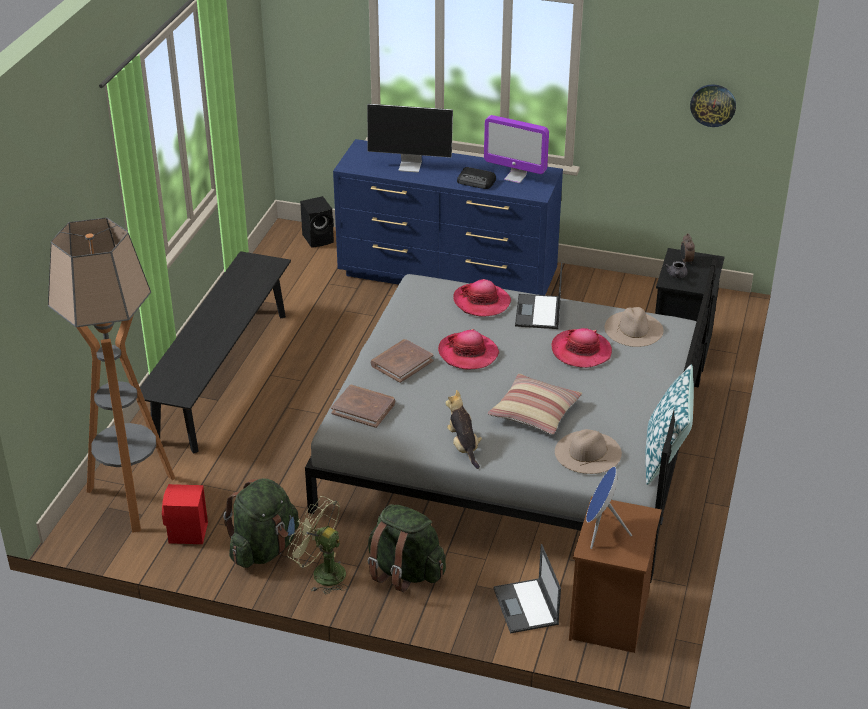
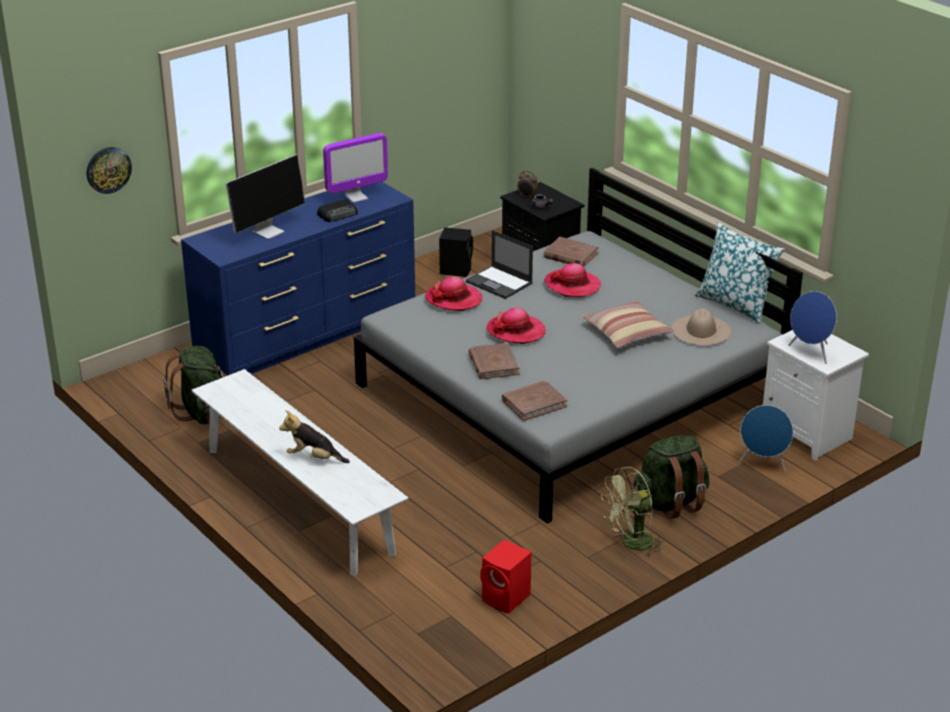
camera: 55 degrees left, 5 degrees down
floor lamp [48,218,175,533] -> none
black bench [140,251,291,454] -> white bench [192,369,408,576]
green backpack [223,478,299,568] -> green backpack moved to [164,346,225,424]
black speaker [300,196,334,248] -> black speaker moved to [439,227,473,277]
plush toy [445,390,482,469] -> plush toy moved to [279,410,350,463]
laptop [493,544,561,634] -> blue speaker [739,405,793,472]
brown nightstand [569,496,662,653] -> white nightstand [763,330,869,461]
beige hat [604,307,664,347] -> brown book [544,237,599,267]
wall clock [690,84,736,127] -> wall clock moved to [87,147,132,194]

